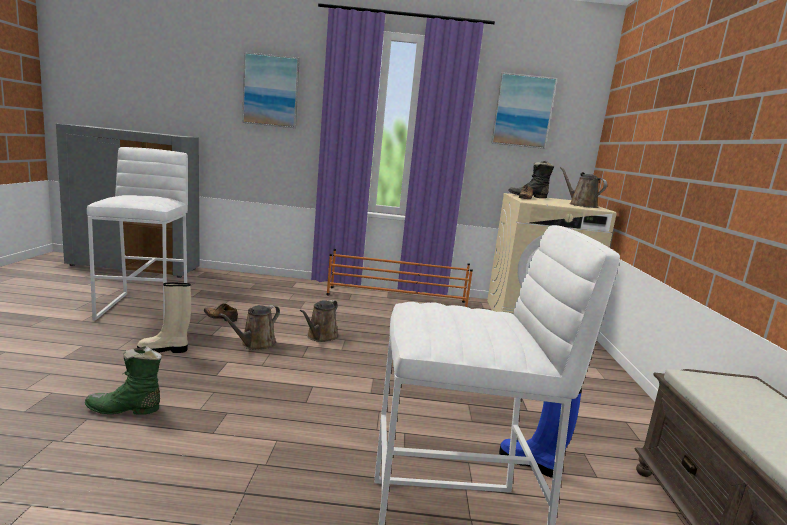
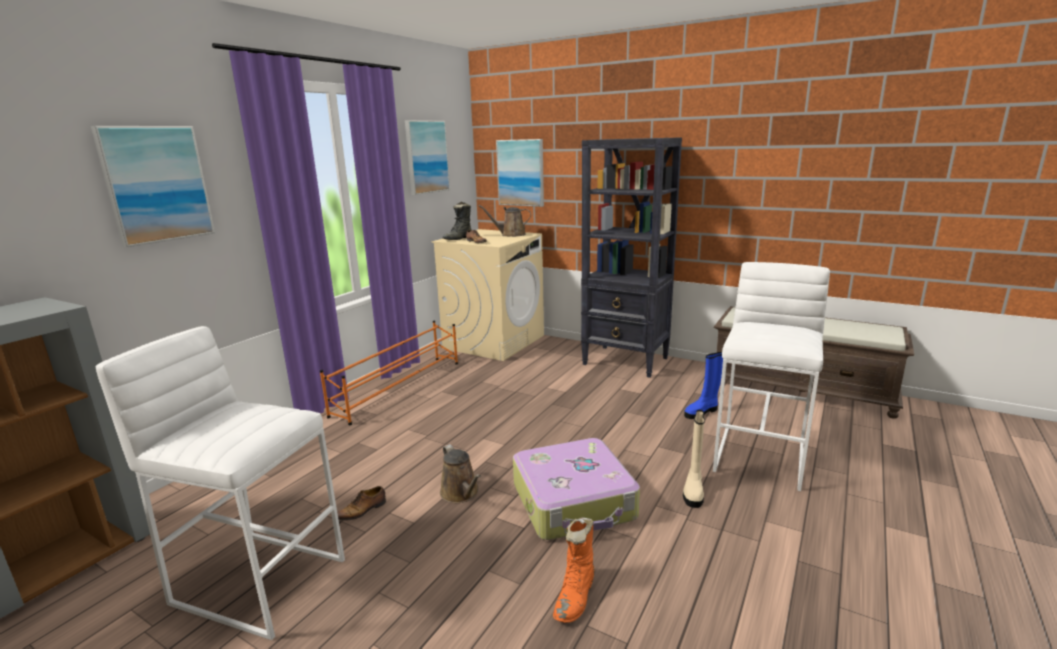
camera: 60 degrees left, 5 degrees up
green boot [85,346,162,415] -> orange boot [553,518,595,623]
beige boot [137,282,191,353] -> beige boot moved to [683,410,705,508]
brown watering can [300,300,339,342] -> none
none -> picture [496,139,544,207]
none -> suitcase [513,438,640,540]
none -> black bookcase [581,137,682,378]

